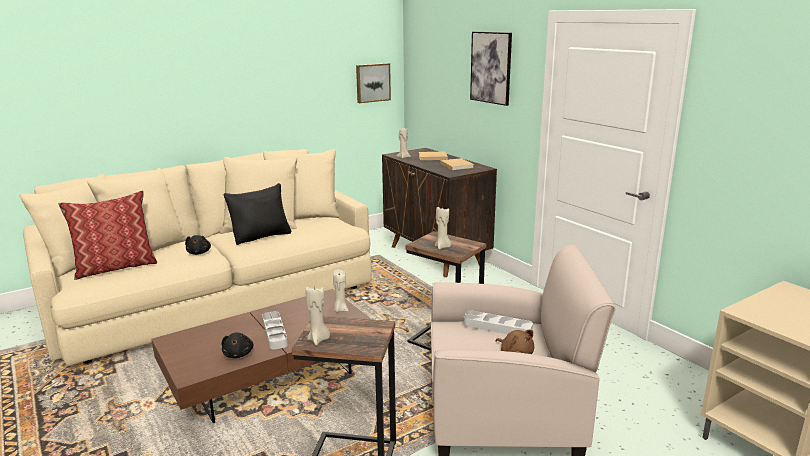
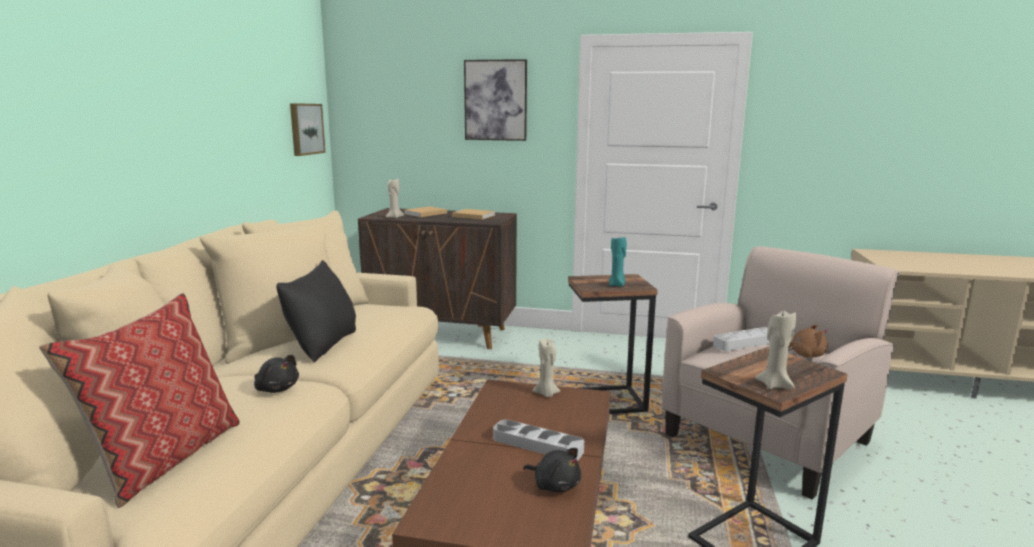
camera: 45 degrees left, 5 degrees down
beige candle [435,207,451,249] -> turquoise candle [609,237,627,287]

